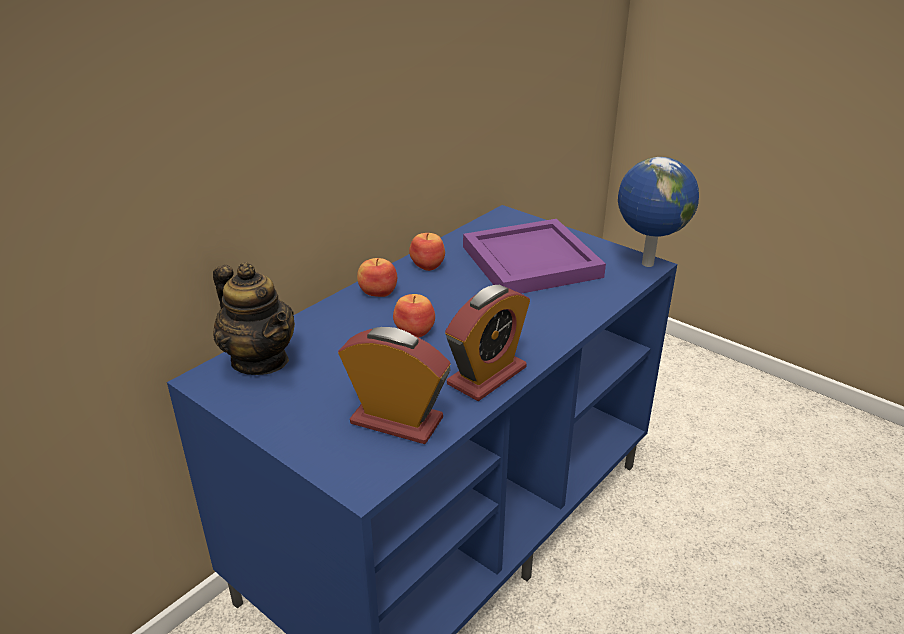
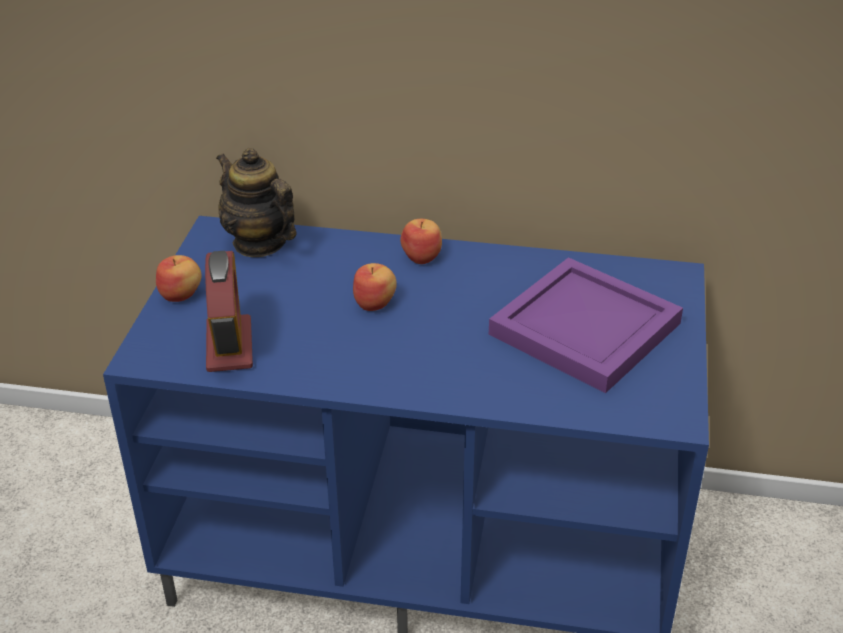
camera: 60 degrees right, 5 degrees up
teapot [213,262,295,375] -> teapot turned 120 degrees clockwise [216,148,297,257]
apple [409,233,445,271] -> apple moved to [156,255,202,302]
alarm clock [445,285,530,401] -> none
globe [618,157,699,267] -> none

